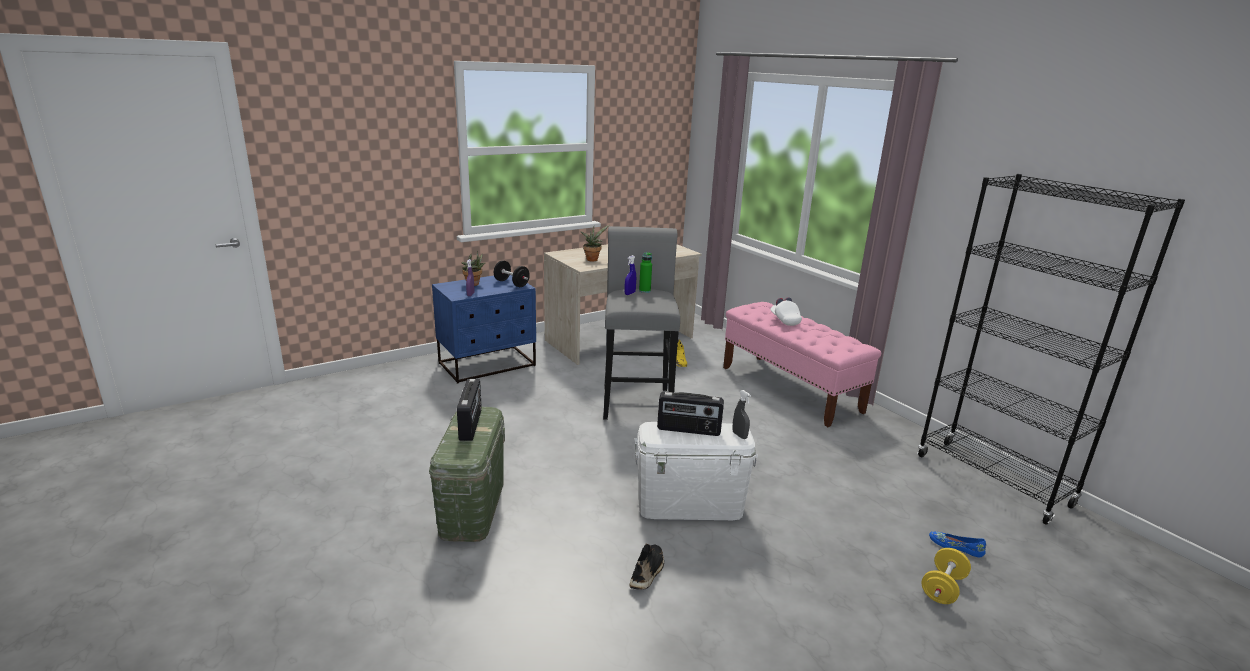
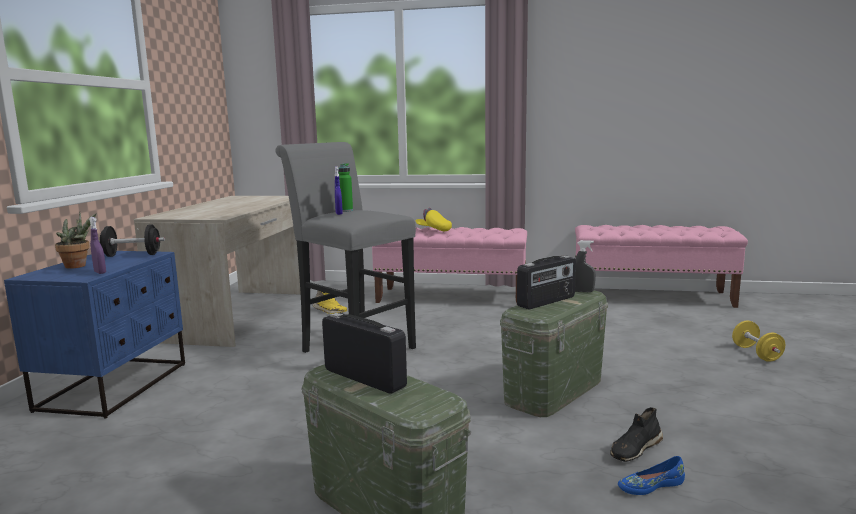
camera: 45 degrees left, 10 degrees down
potted plant [580,225,609,262] -> none
black shoe [629,544,664,590] -> black shoe turned 105 degrees counterclockwise [610,407,663,462]
white storage box [635,422,758,520] -> green storage box [500,290,608,417]
white cap [771,297,802,326] -> yellow cap [416,208,452,231]
black bookcase [917,174,1185,525] -> pink bench [575,225,748,308]
blue shoe [929,531,986,557] -> blue shoe moved to [618,456,685,495]

